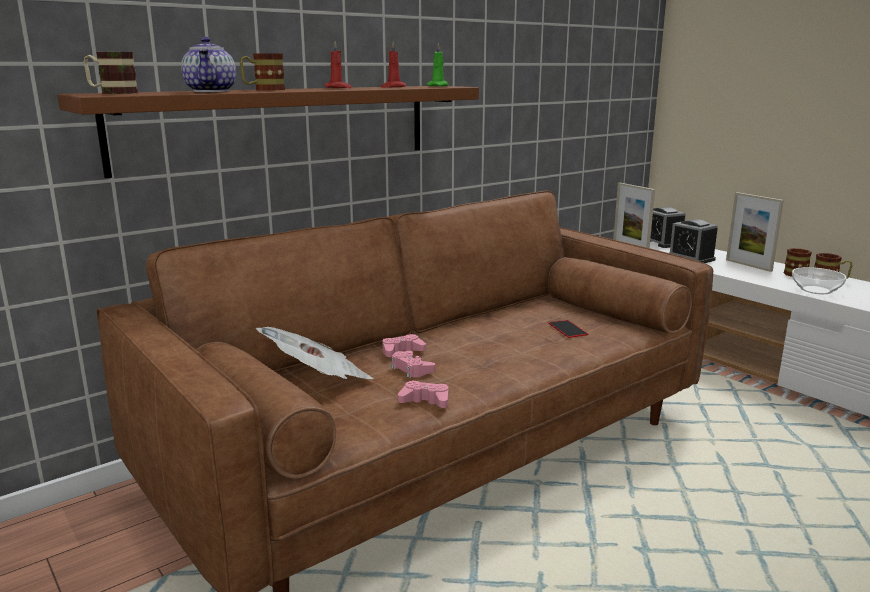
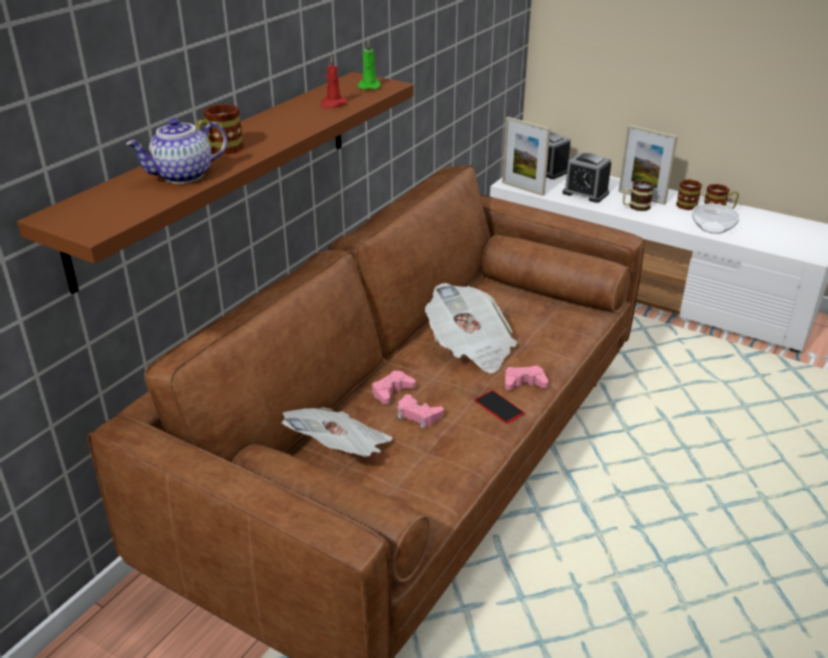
camera: 20 degrees left, 15 degrees up
mug [83,52,139,94] -> mug moved to [623,180,654,211]
teapot [181,37,236,92] -> teapot turned 90 degrees clockwise [125,118,227,184]
red candle [324,41,352,88] -> none
pink game controller [398,380,449,408] -> pink game controller moved to [505,366,549,390]
phone [548,320,588,338] -> phone moved to [474,390,525,424]
none -> newspaper [425,283,517,373]

